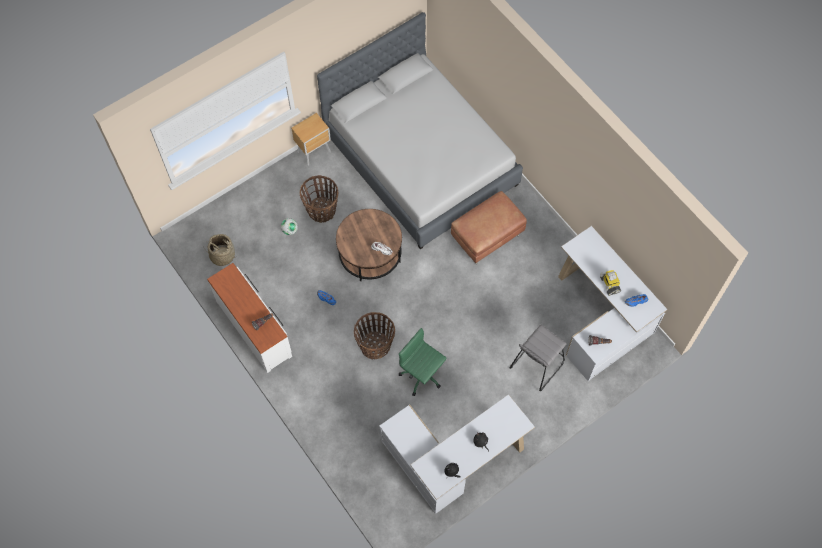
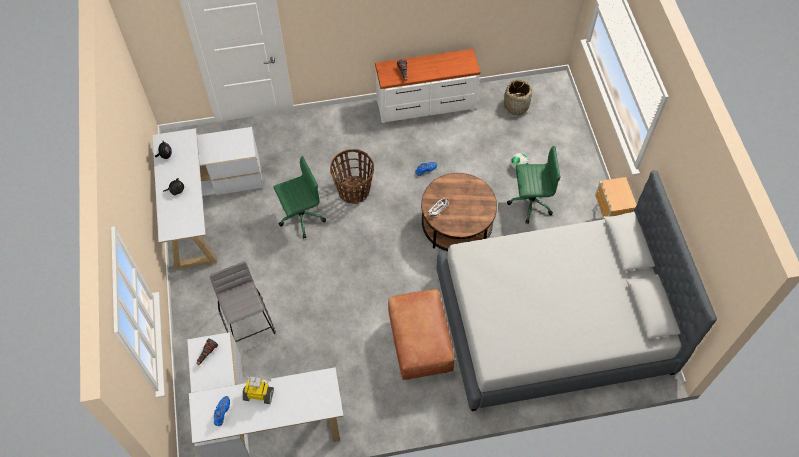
camera: 115 degrees right, 5 degrees down
basket [300,175,338,223] -> green office chair [507,145,560,224]

